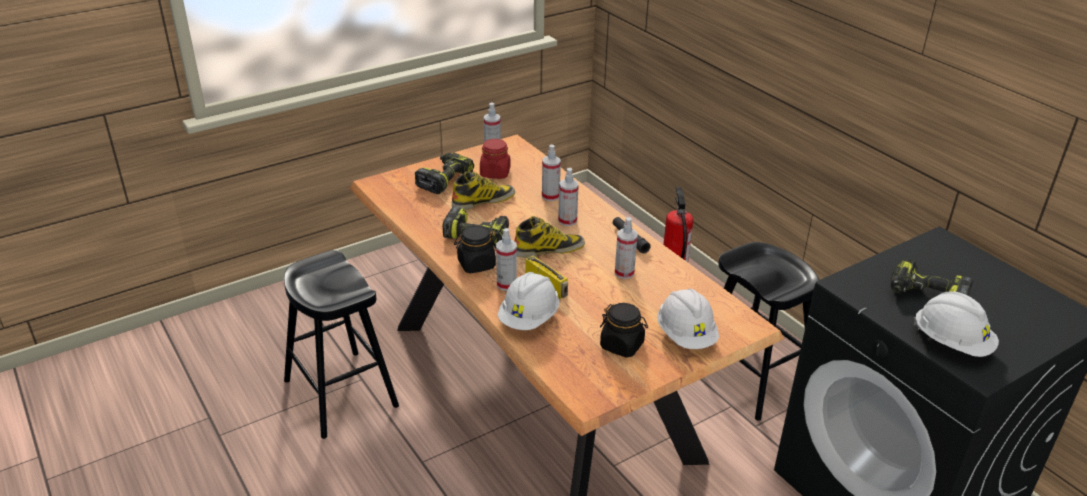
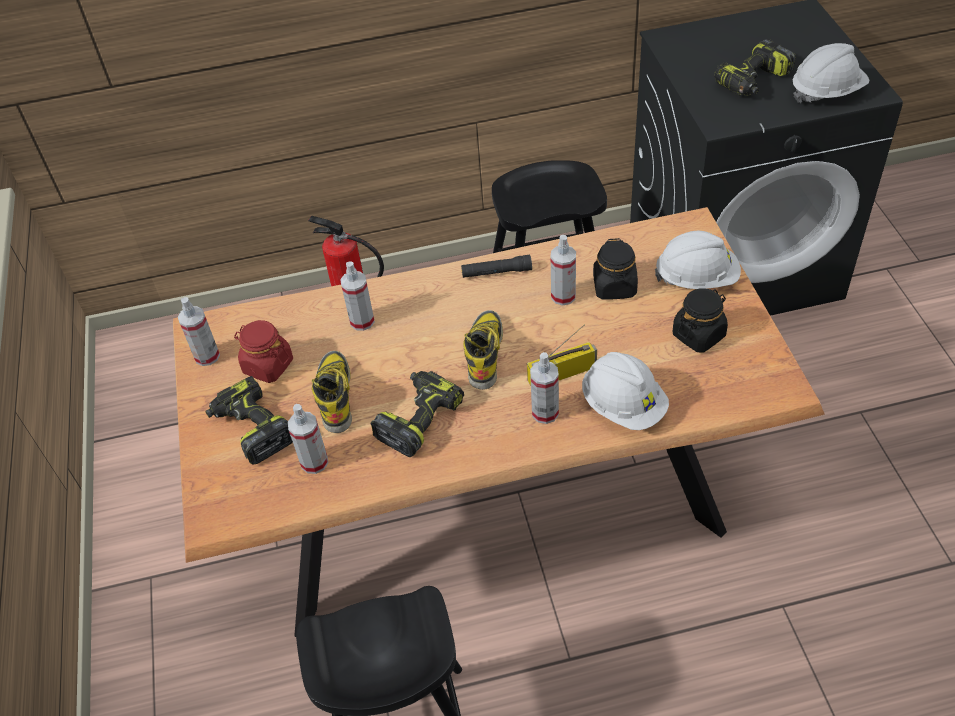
camera: 65 degrees left, 15 degrees up
black jar [454,226,496,273] -> black jar moved to [593,238,638,299]
spray bottle [558,168,579,226] -> spray bottle moved to [288,404,328,474]

